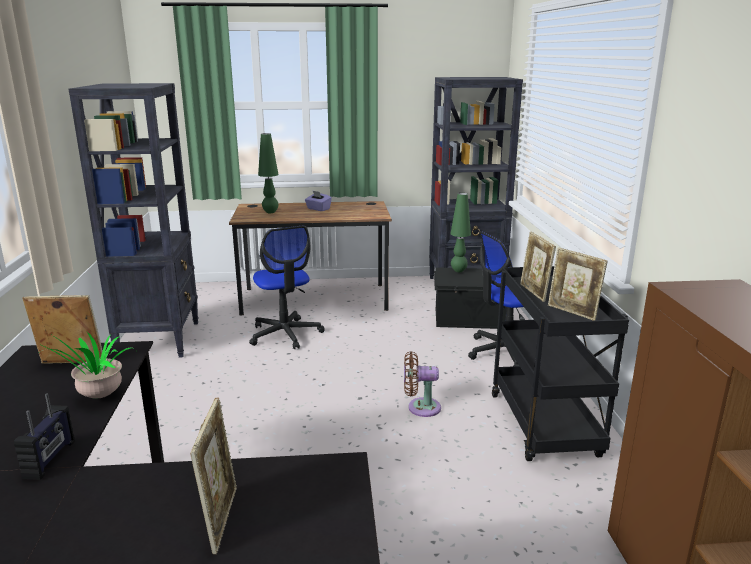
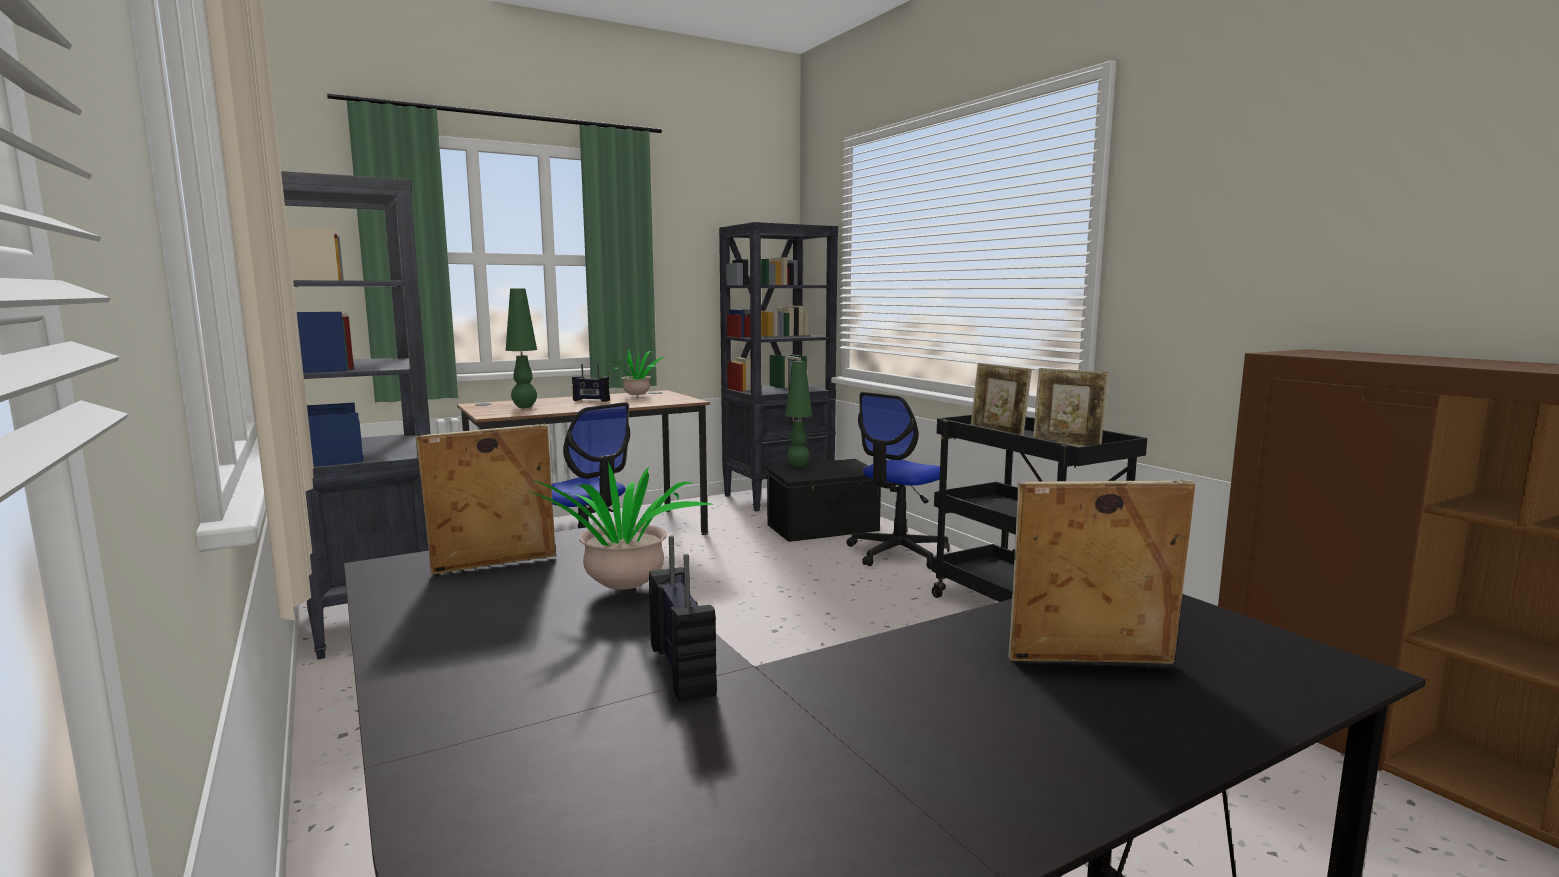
camera: 25 degrees left, 10 degrees down
picture frame [190,397,237,554] -> picture frame turned 60 degrees counterclockwise [1008,480,1195,664]
purple tissue box [305,190,332,211] -> radio [572,364,610,402]
brown fan [404,351,441,417] -> none
none -> potted plant [614,350,664,395]

